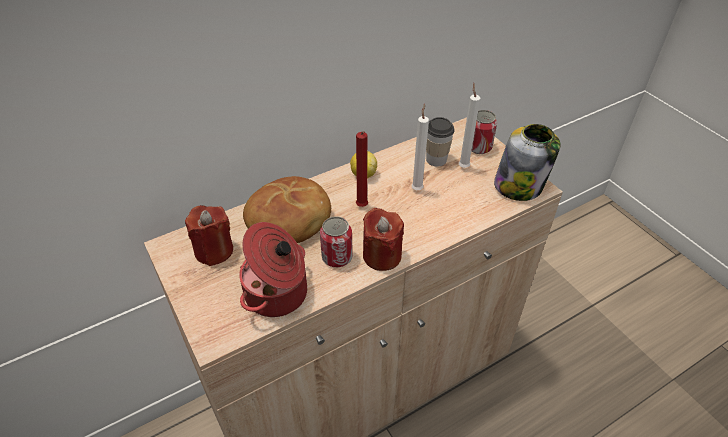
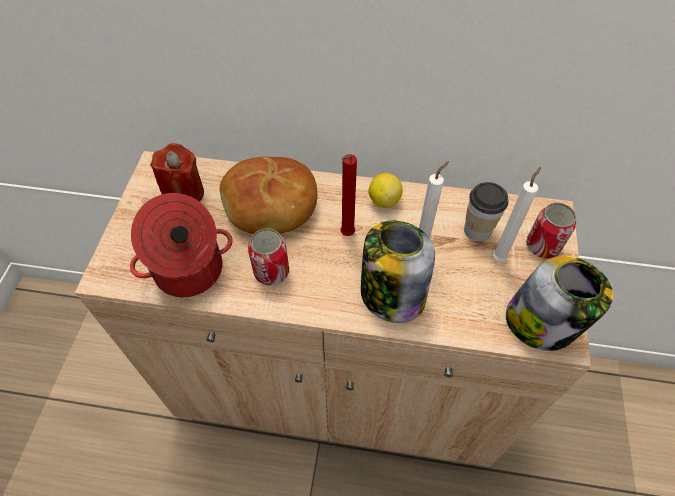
camera: 40 degrees right, 10 degrees up
red candle [363,208,404,271] -> none
none -> jar [361,221,435,323]

